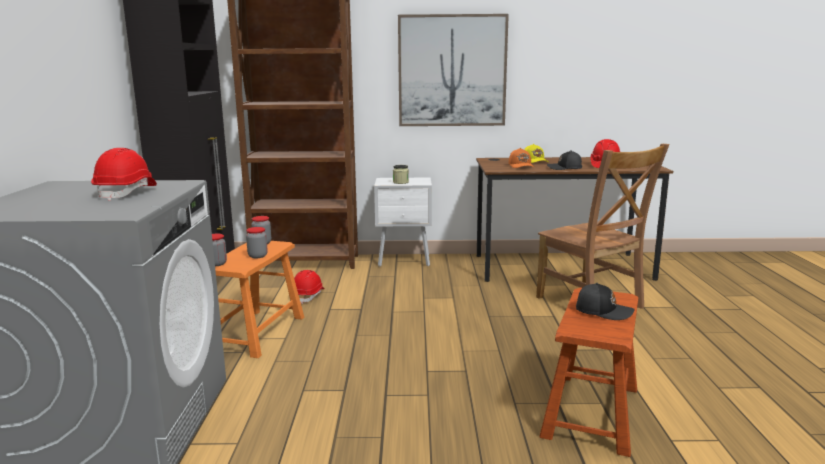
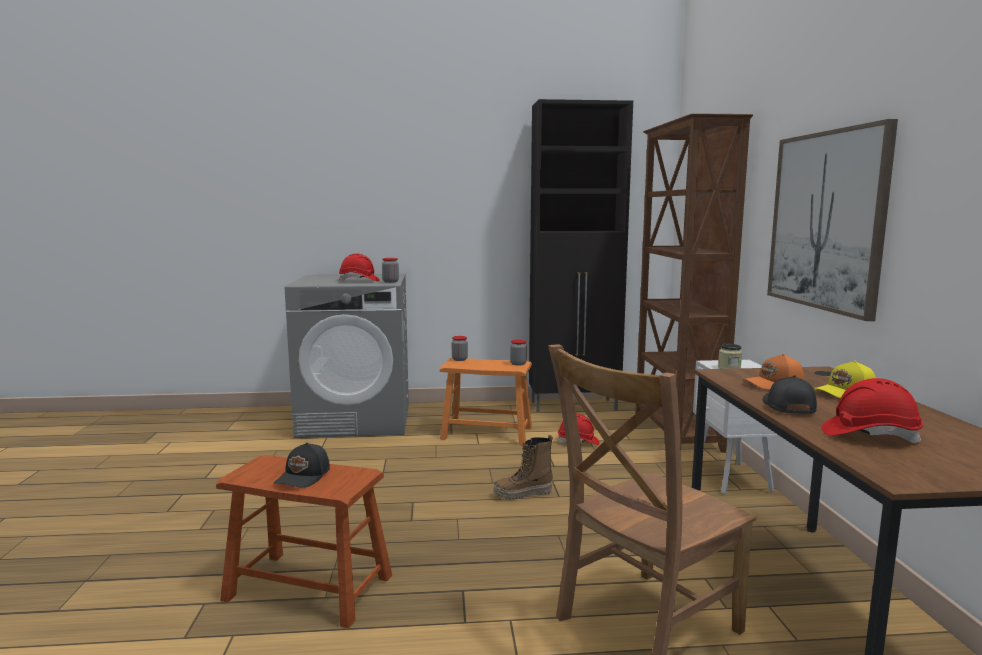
camera: 85 degrees right, 5 degrees down
jar [246,227,268,258] -> jar moved to [382,258,399,283]
none -> boot [493,435,553,500]

